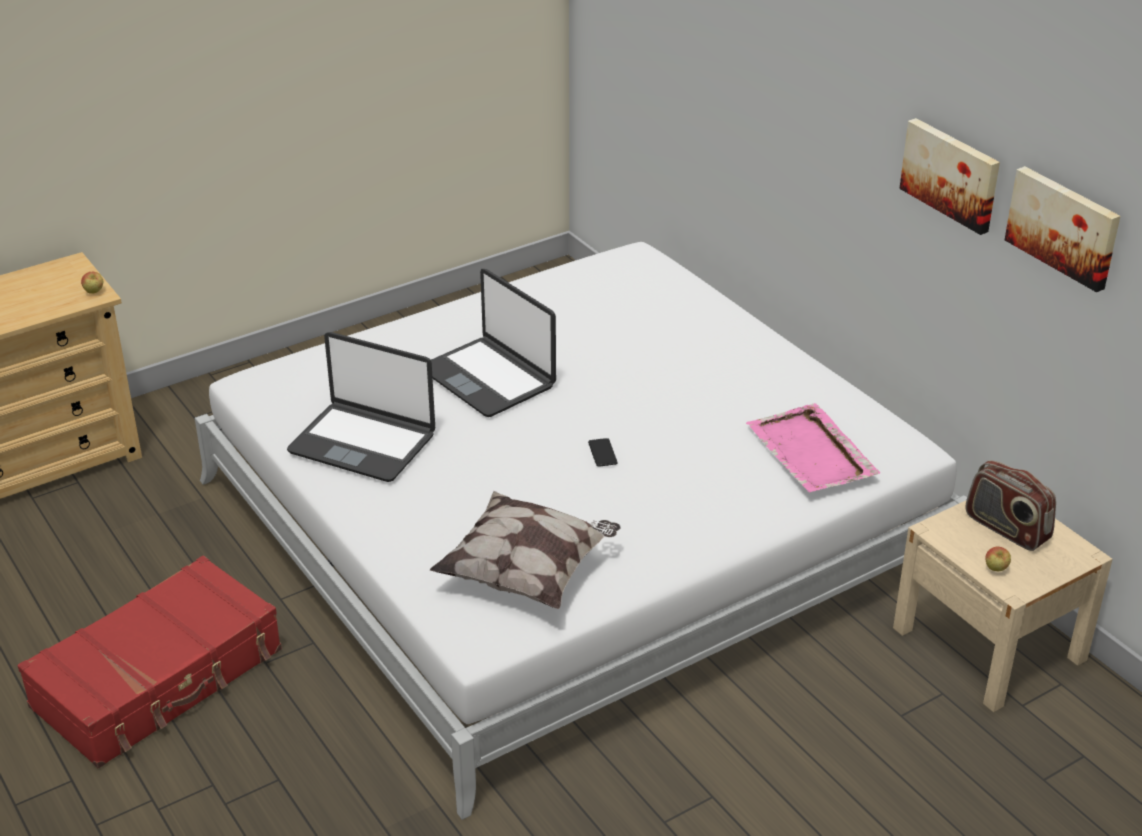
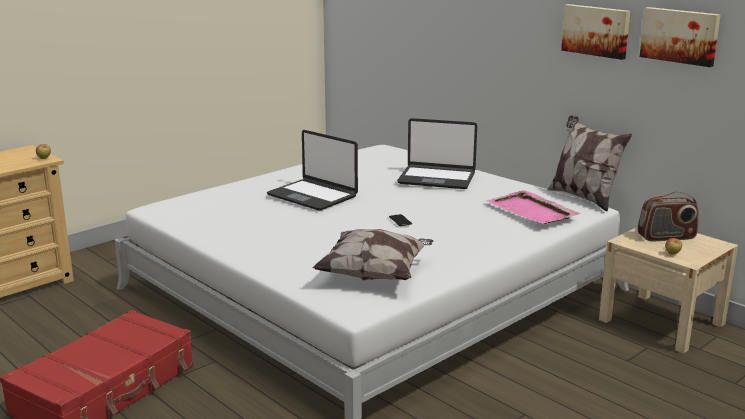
camera: 10 degrees left, 15 degrees down
laptop [287,332,435,482] -> laptop moved to [397,118,477,189]
radio [966,460,1056,551] -> radio turned 45 degrees counterclockwise [638,192,698,241]
none -> pillow [548,115,632,212]

